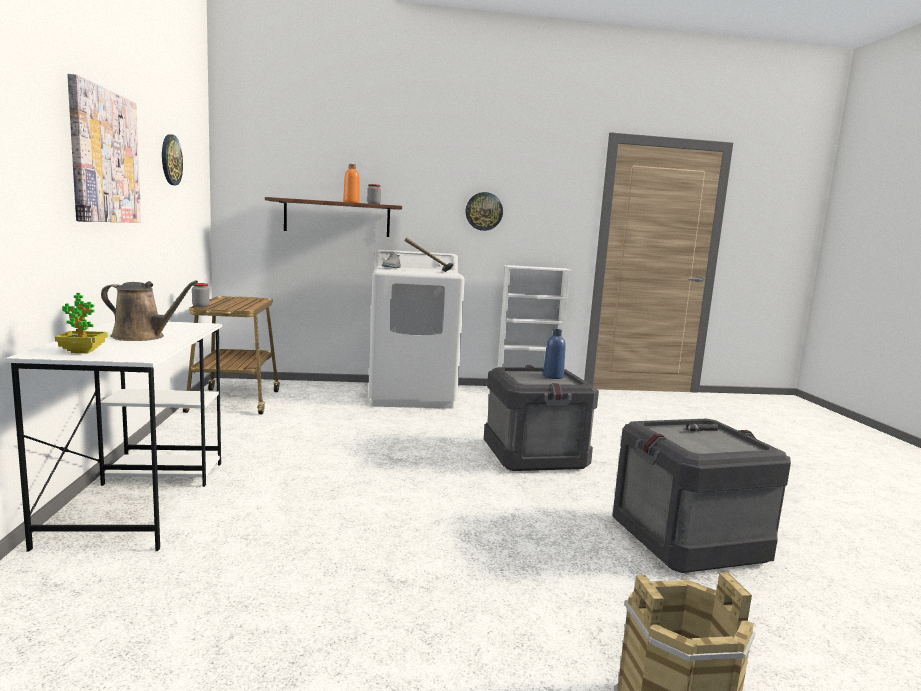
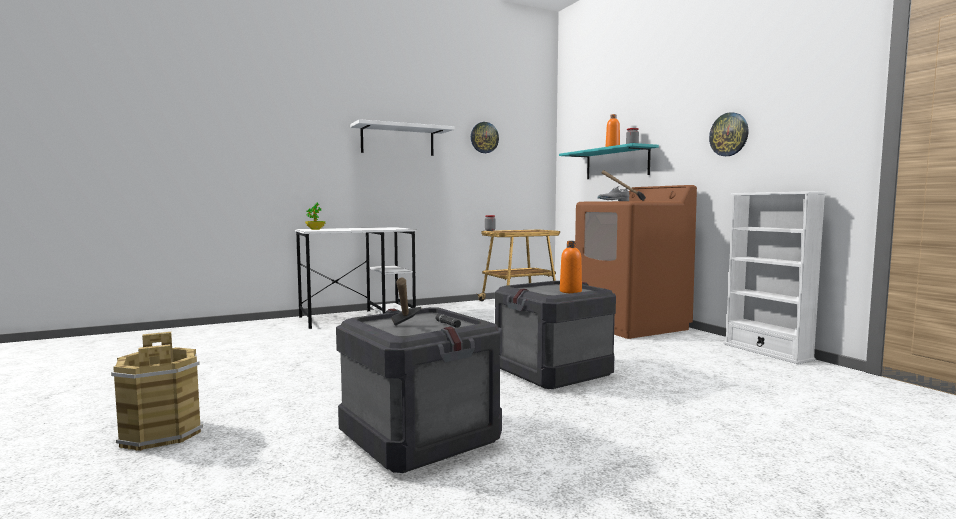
camera: 70 degrees right, 5 degrees down
picture [67,74,141,223] -> white shelf [350,119,455,156]
brown watering can [101,280,198,341] -> none
brown shelf [265,197,402,237] -> turquoise shelf [559,143,659,179]
white washing machine [368,250,465,409] -> brown washing machine [575,185,697,339]
blue bottle [543,329,566,379] -> orange bottle [560,241,582,293]
none -> hammer [391,278,422,325]

